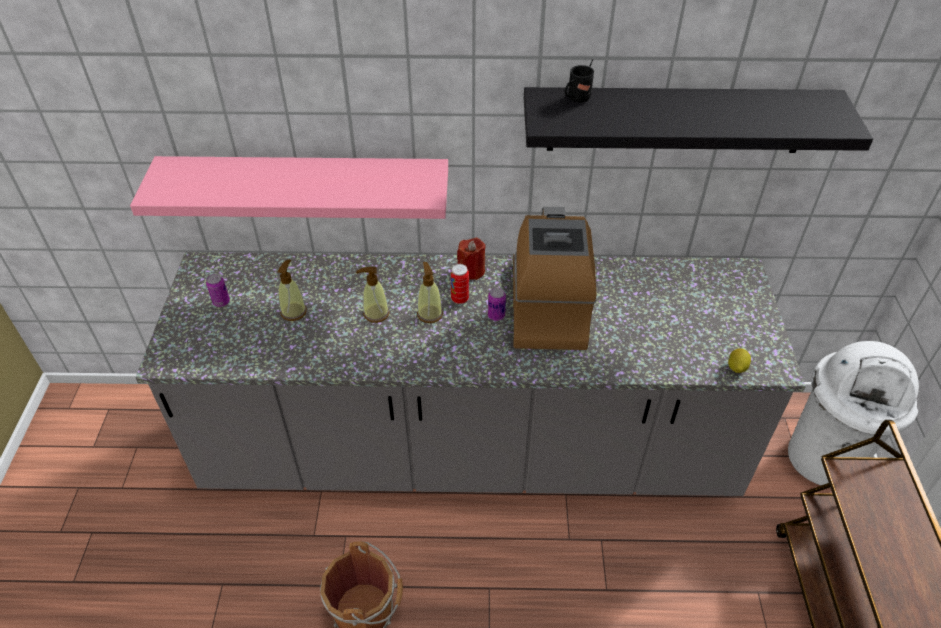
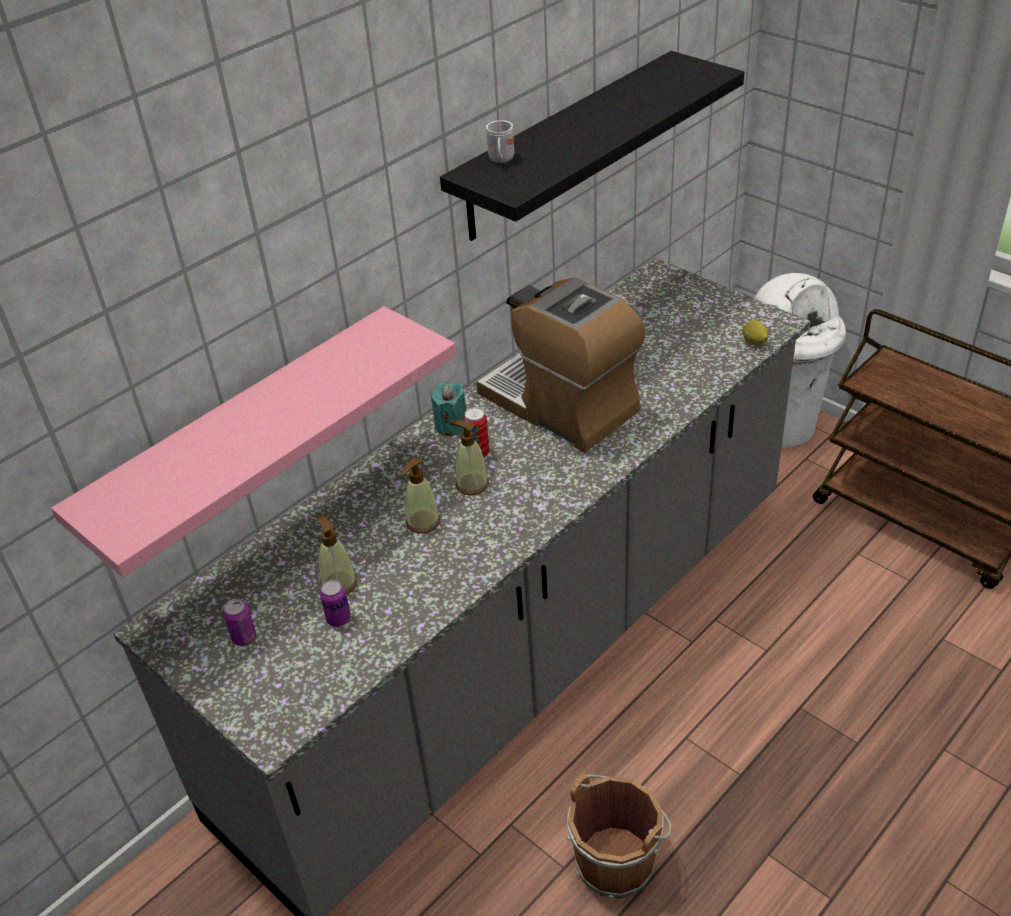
camera: 45 degrees left, 5 degrees down
red candle [457,238,486,280] -> turquoise candle [431,382,466,436]
can [488,287,506,321] -> can moved to [320,580,351,627]
black mug [565,59,594,102] -> white mug [486,111,514,163]

